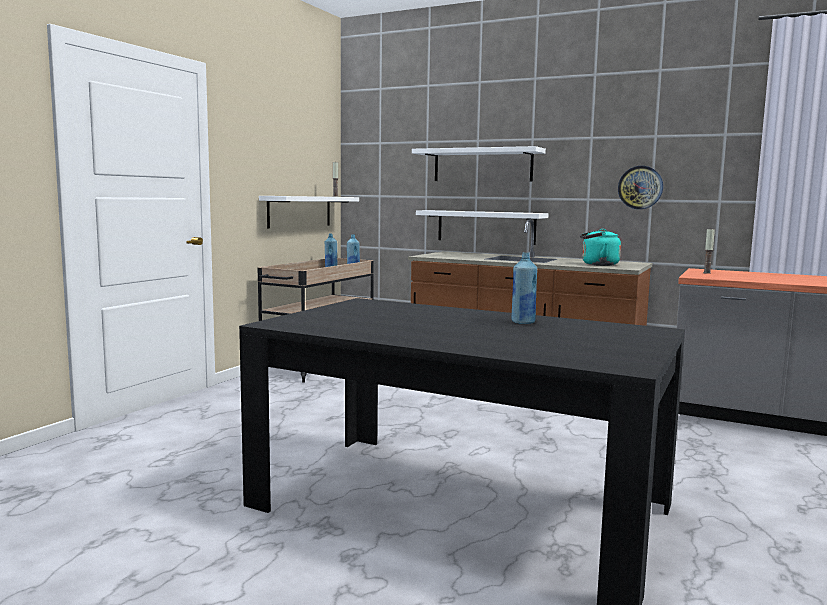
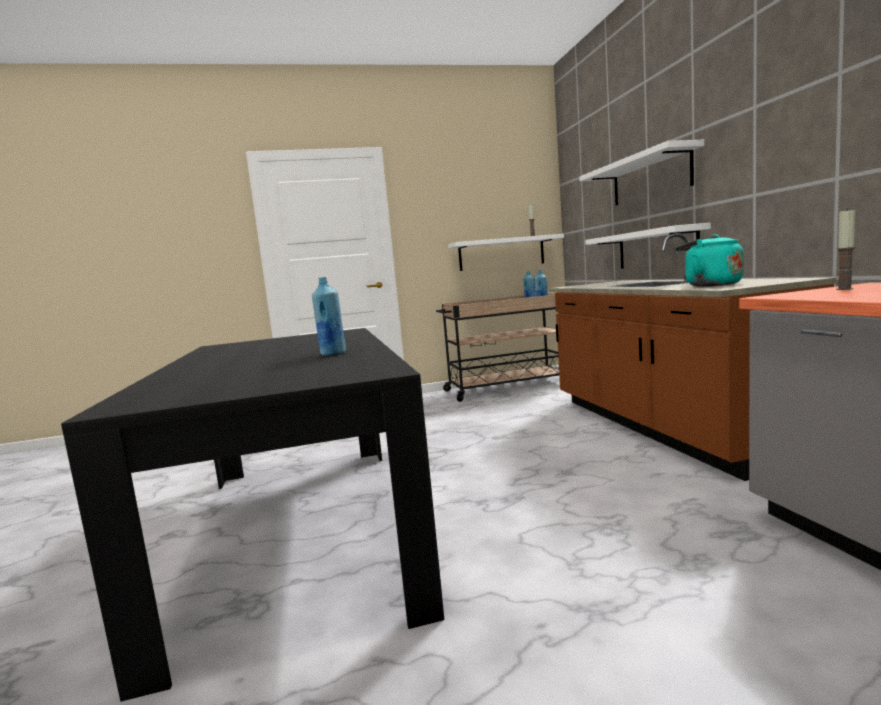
camera: 50 degrees right, 0 degrees up
wall clock [618,166,663,209] -> none

